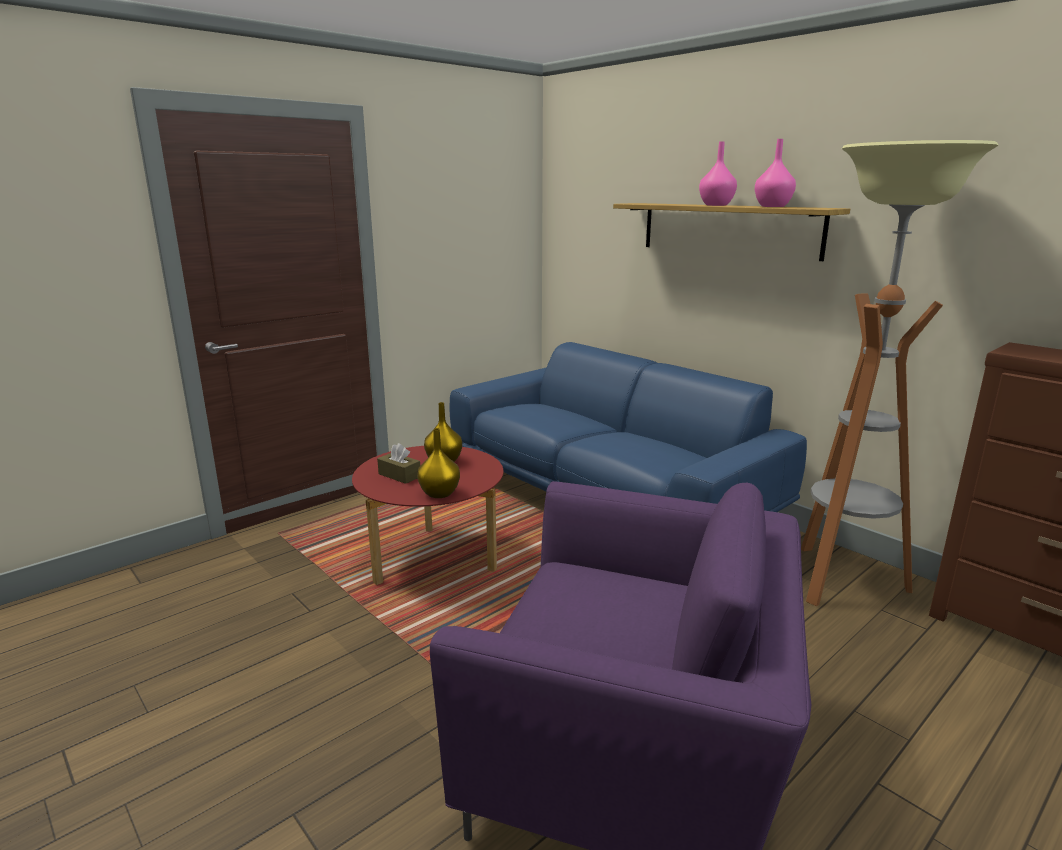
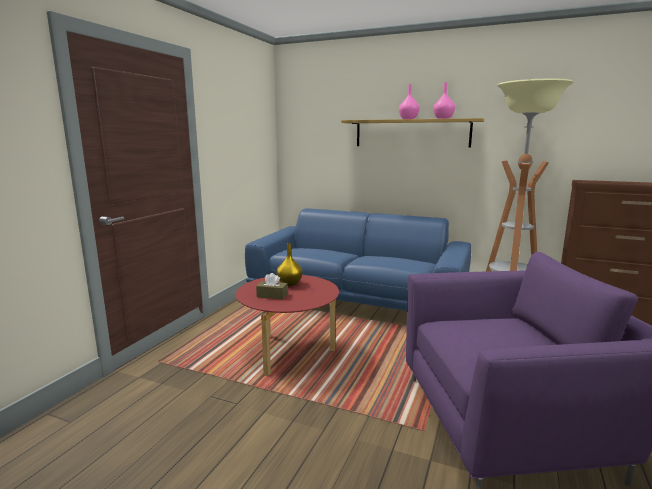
camera: 25 degrees left, 5 degrees down
yellow vase [417,428,460,498] -> none

